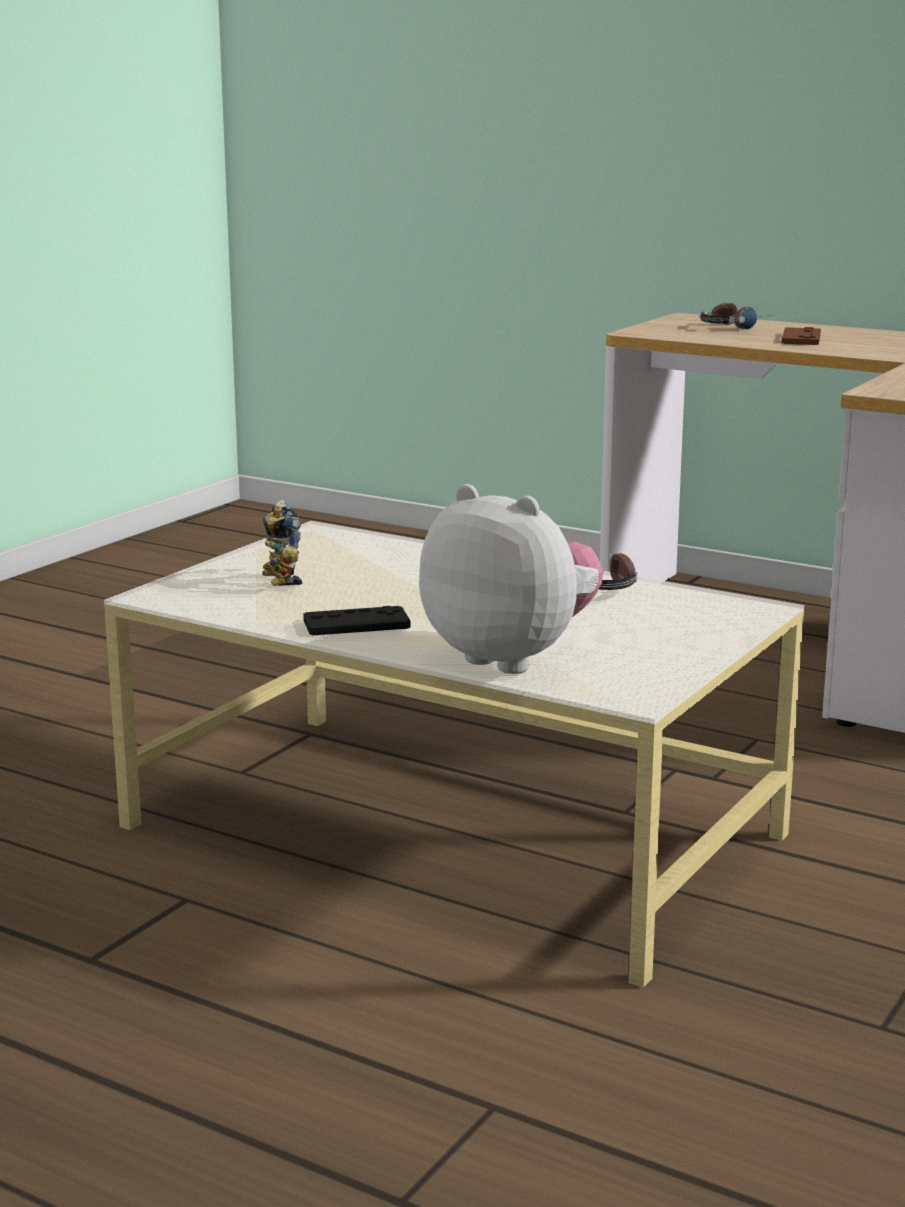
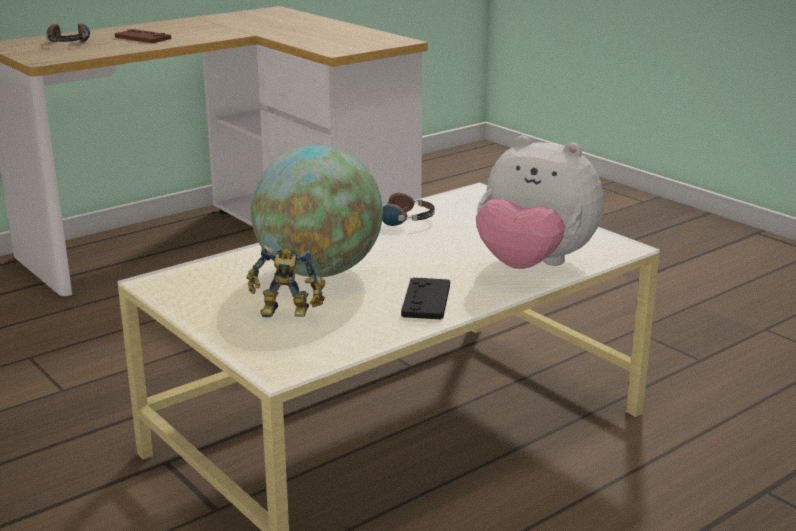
camera: 70 degrees left, 5 degrees up
plush toy [419,484,603,674] -> plush toy turned 120 degrees counterclockwise [476,135,604,269]
none -> globe [251,146,383,277]

